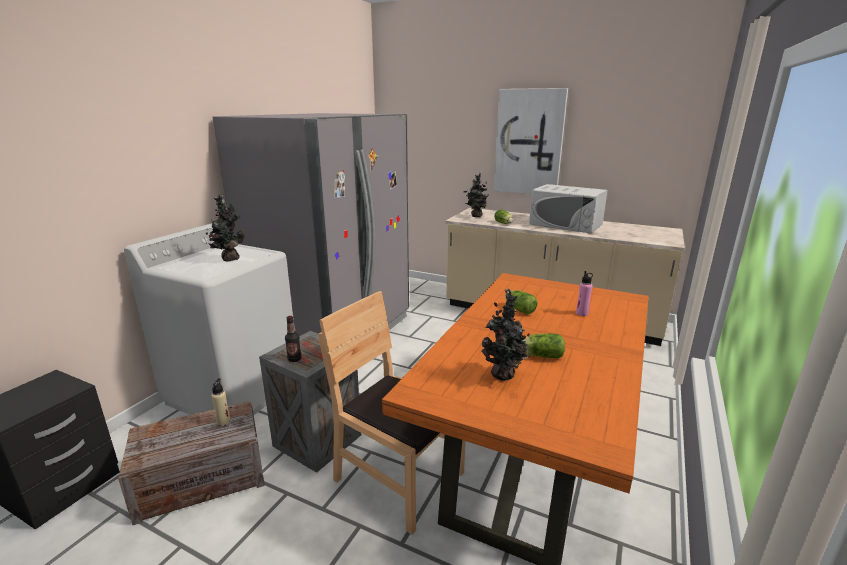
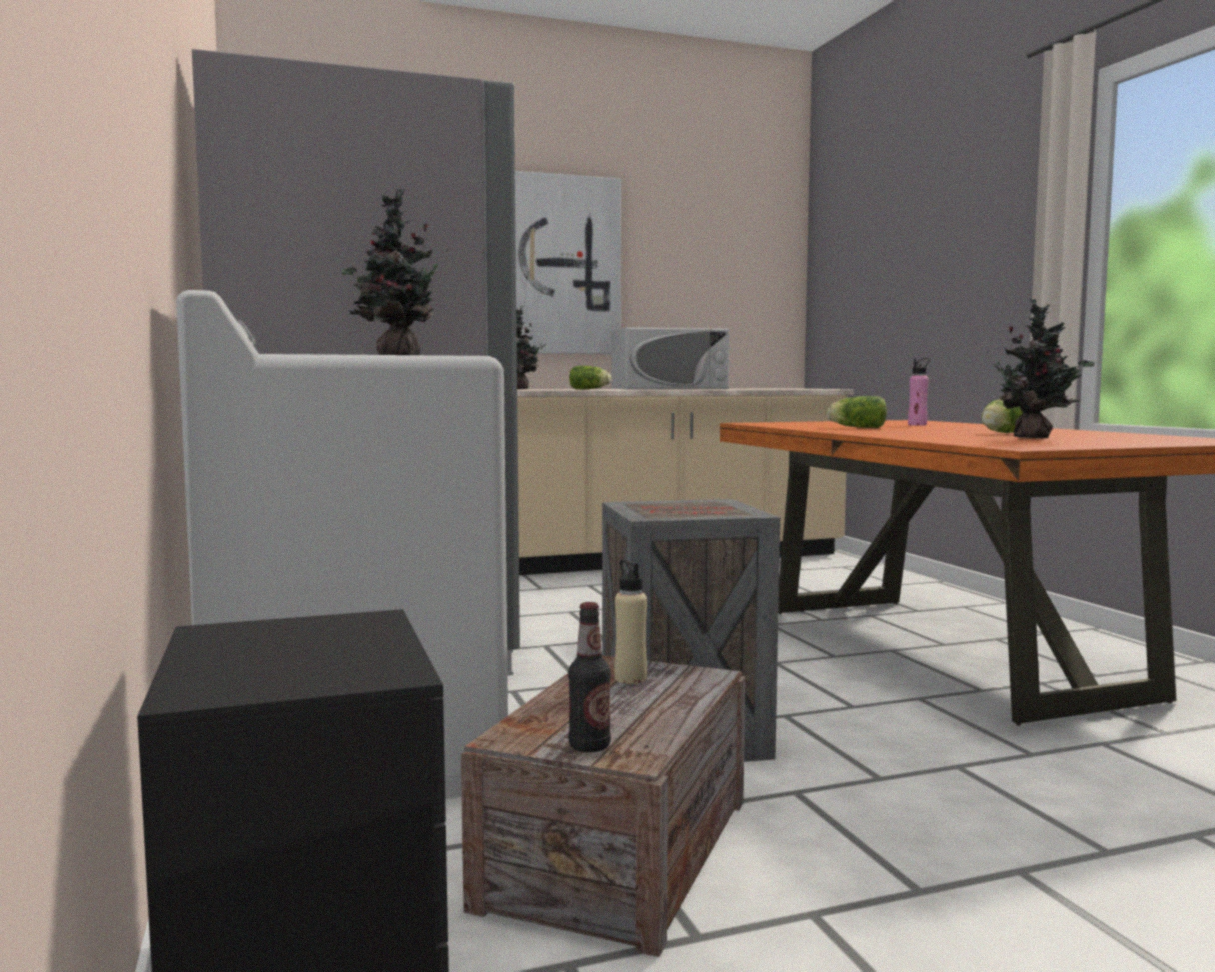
camera: 45 degrees left, 15 degrees down
bottle [285,316,301,362] -> bottle moved to [568,602,611,752]
brown chair [318,291,465,535] -> none

